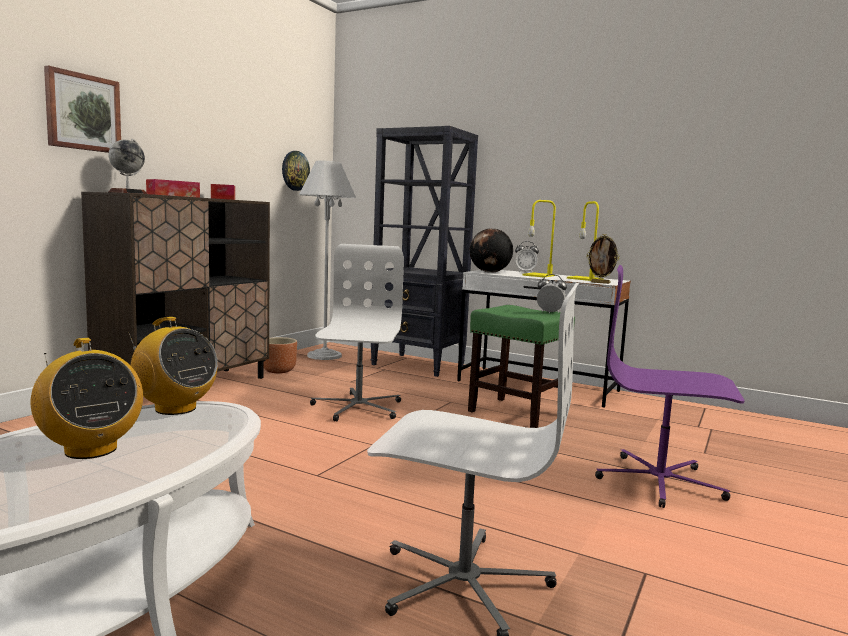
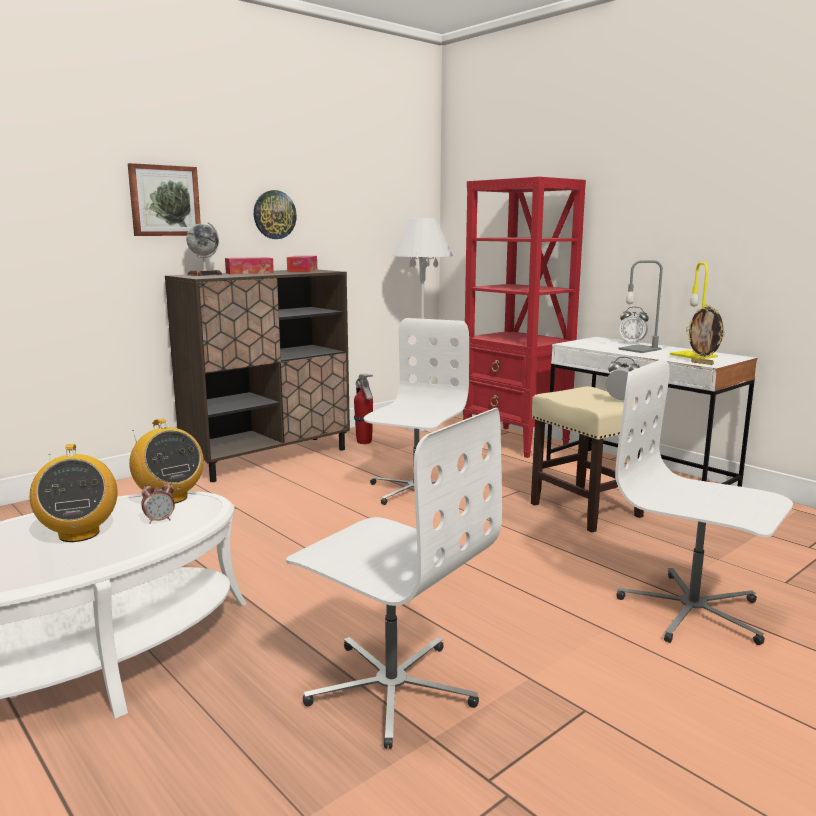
camera: 20 degrees right, 5 degrees up
brown planter [264,337,297,373] -> fire extinguisher [354,374,373,444]
wall clock [282,151,310,191] -> wall clock moved to [254,190,297,239]
black bookcase [371,126,478,377] -> red bookcase [462,177,586,458]
green stool [468,305,575,428] -> beige stool [531,386,654,532]
globe [470,228,513,273] -> none
yellow table lamp [522,200,556,277] -> grey table lamp [618,260,663,353]
purple office chair [595,265,745,508] -> white office chair [615,359,793,645]
none -> alarm clock [141,479,175,524]

